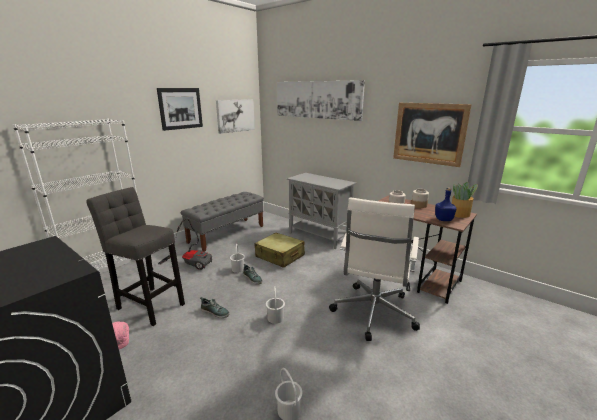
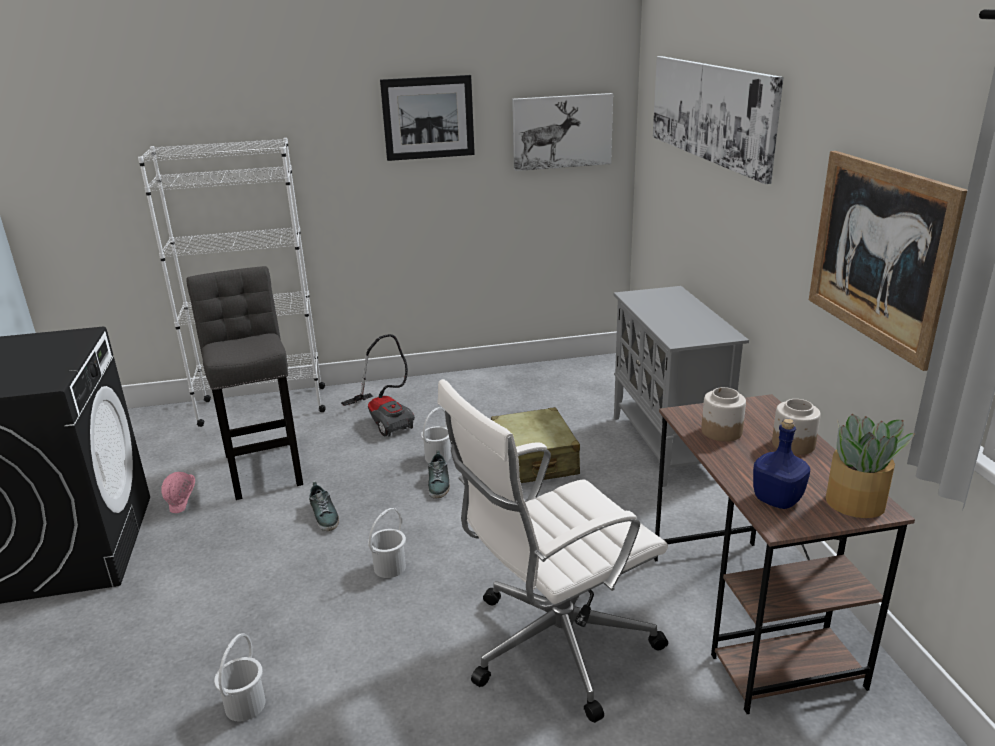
camera: 40 degrees right, 5 degrees up
grey bench [181,192,264,252] -> none

